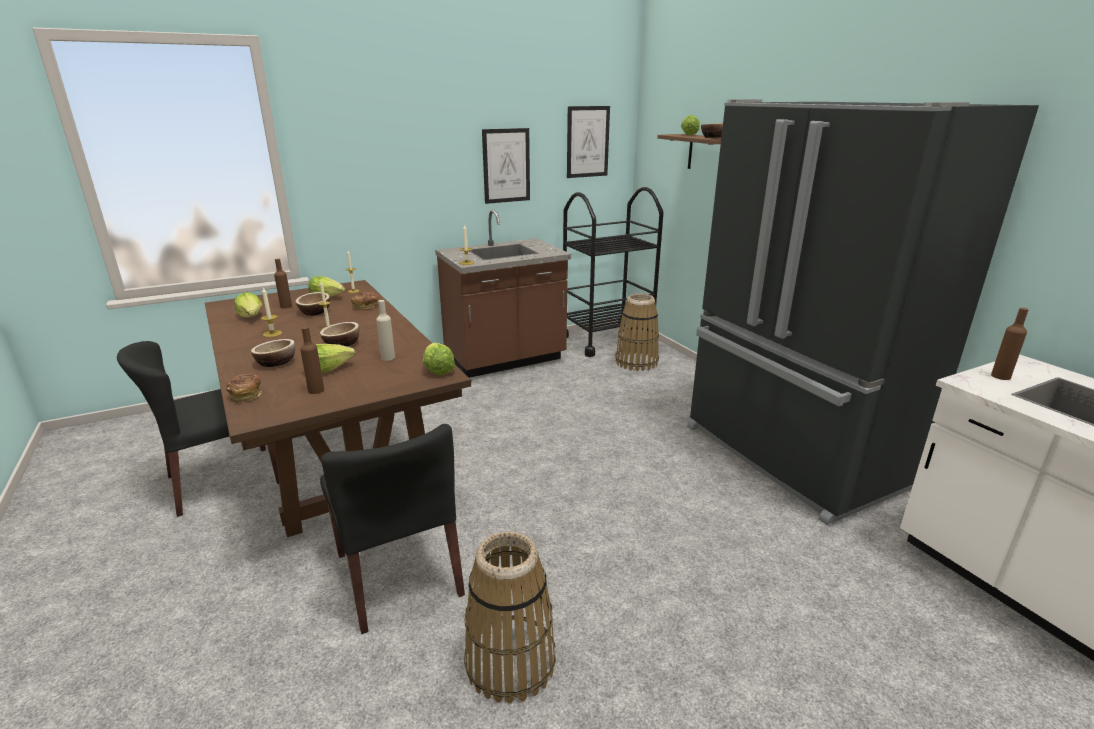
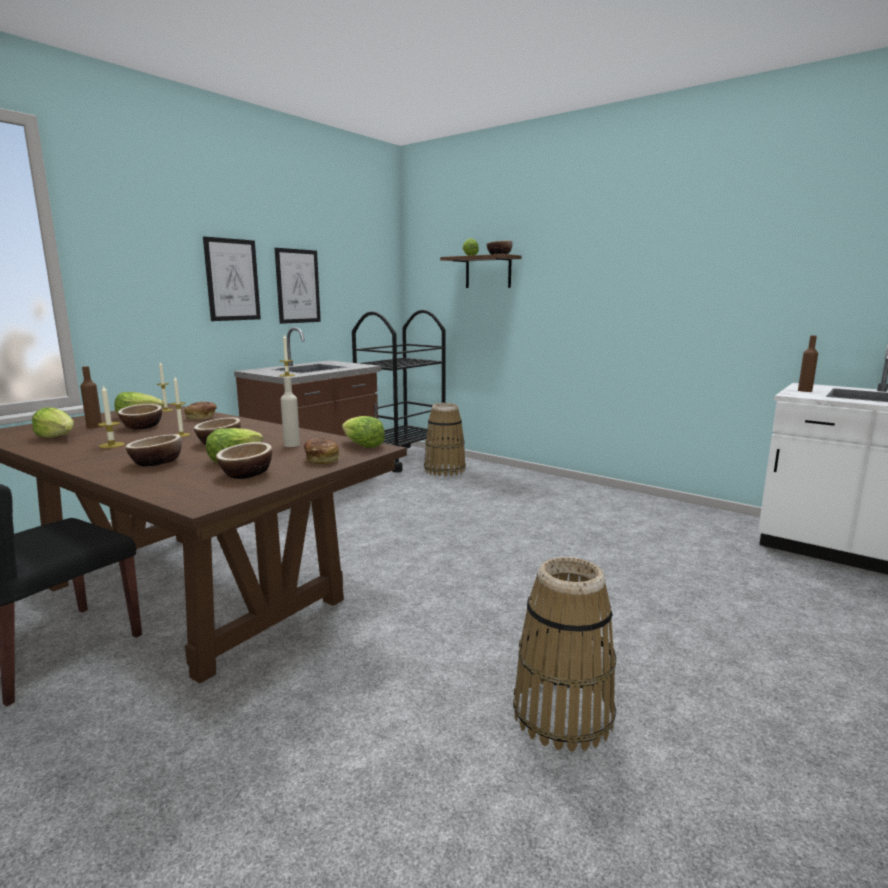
camera: 25 degrees left, 10 degrees down
bread [226,374,261,402] -> bread moved to [304,438,339,465]
brown bottle [300,327,324,394] -> bowl [216,442,272,479]
black chair [320,424,465,634] -> none
picture [567,106,610,178] -> picture moved to [203,237,261,321]
black fridge [687,99,1039,525] -> none

